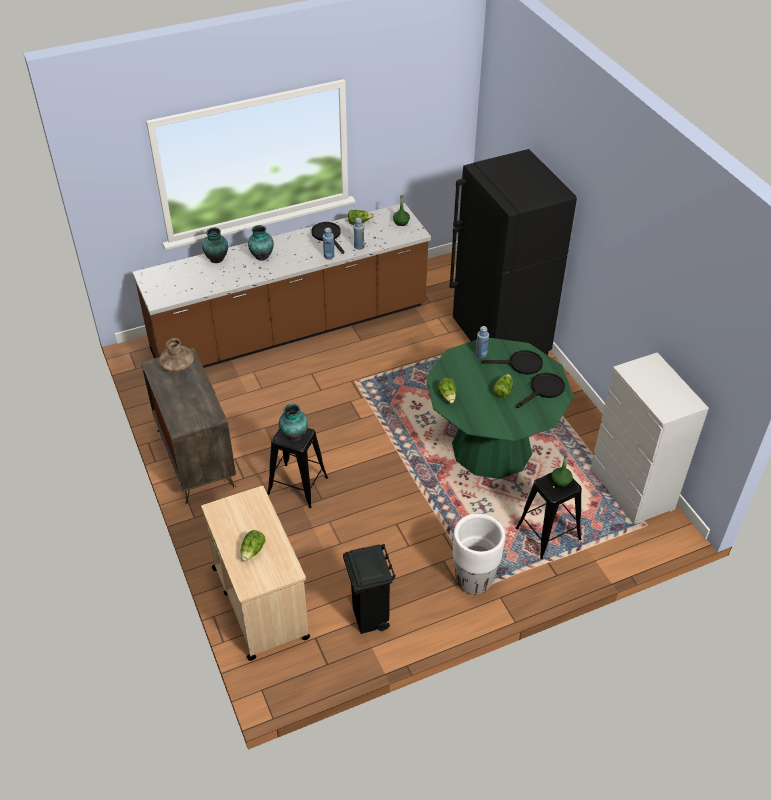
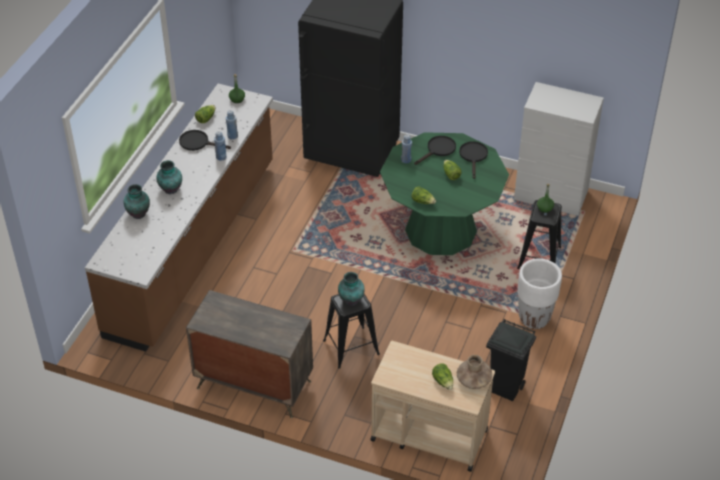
camera: 45 degrees left, 0 degrees up
brown vase [159,338,194,372] -> brown vase moved to [457,355,492,389]

